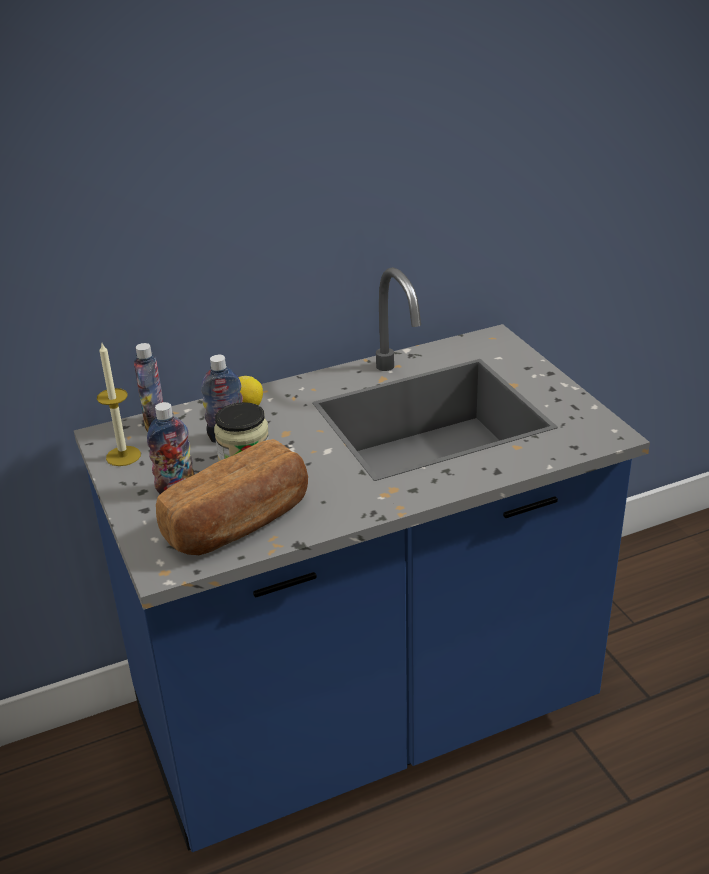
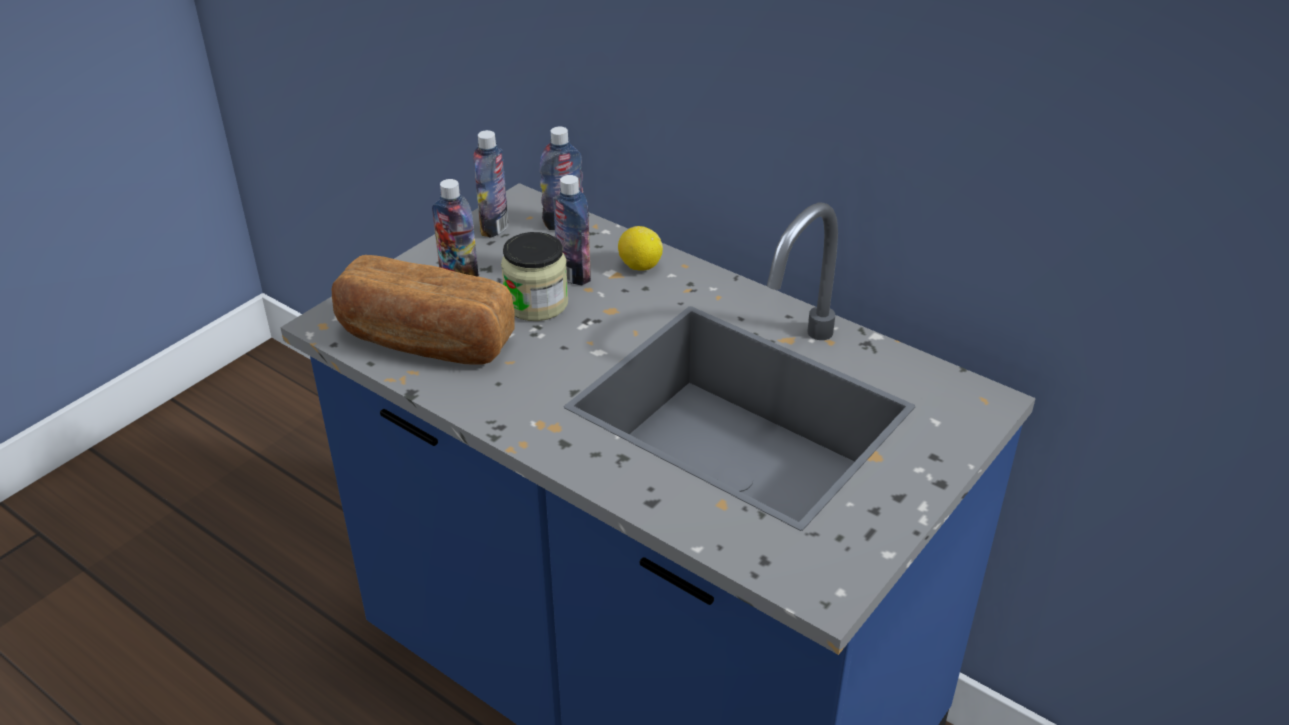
camera: 60 degrees right, 5 degrees up
candle [97,343,141,466] -> bottle [473,130,508,238]

